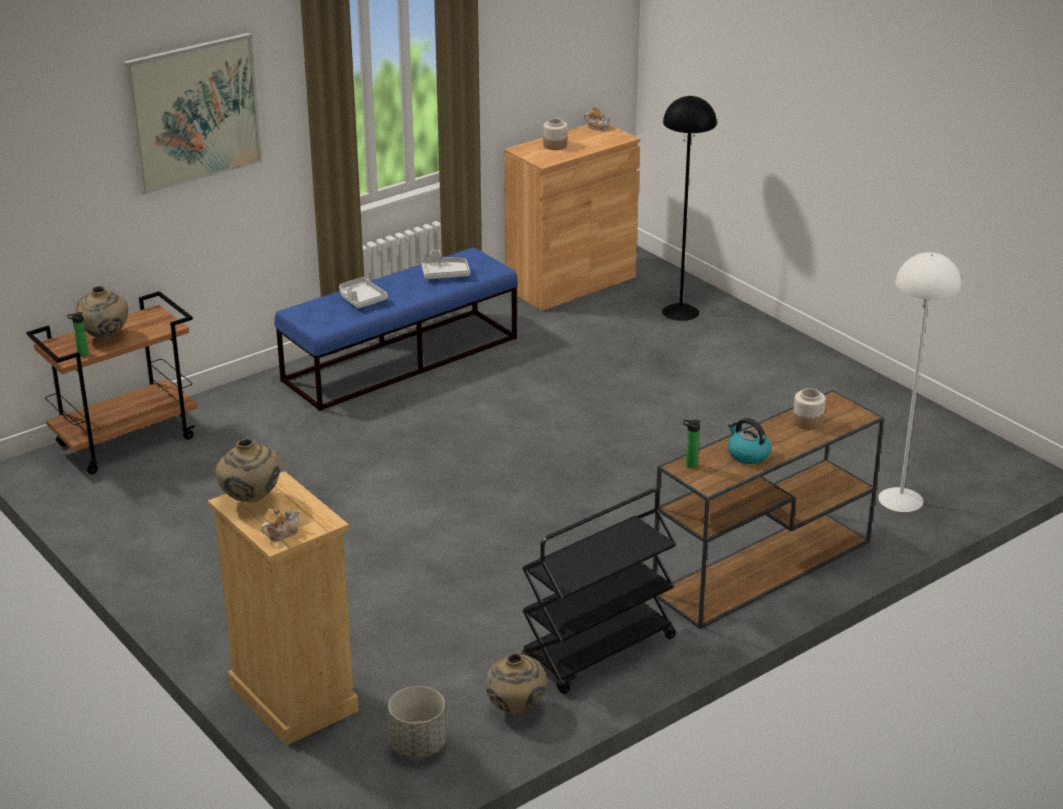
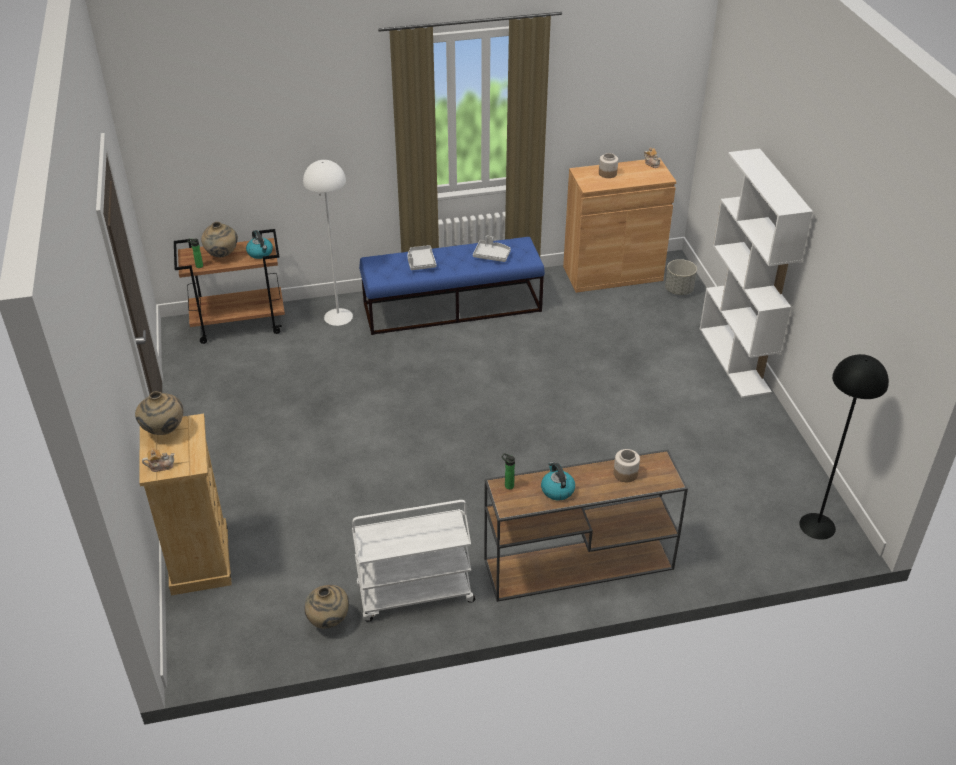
camera: 25 degrees right, 10 degrees up
picture [123,33,262,195] -> none
grey planter [388,686,446,758] -> grey planter moved to [665,259,697,295]
black cart [522,489,677,694] -> white cart [352,500,475,622]
black floor lamp [662,96,717,321] -> black floor lamp moved to [799,354,889,540]
white floor lamp [878,252,962,512] -> white floor lamp moved to [303,160,353,326]
none -> kettle [246,230,273,259]
none -> white bookcase [700,149,813,398]

